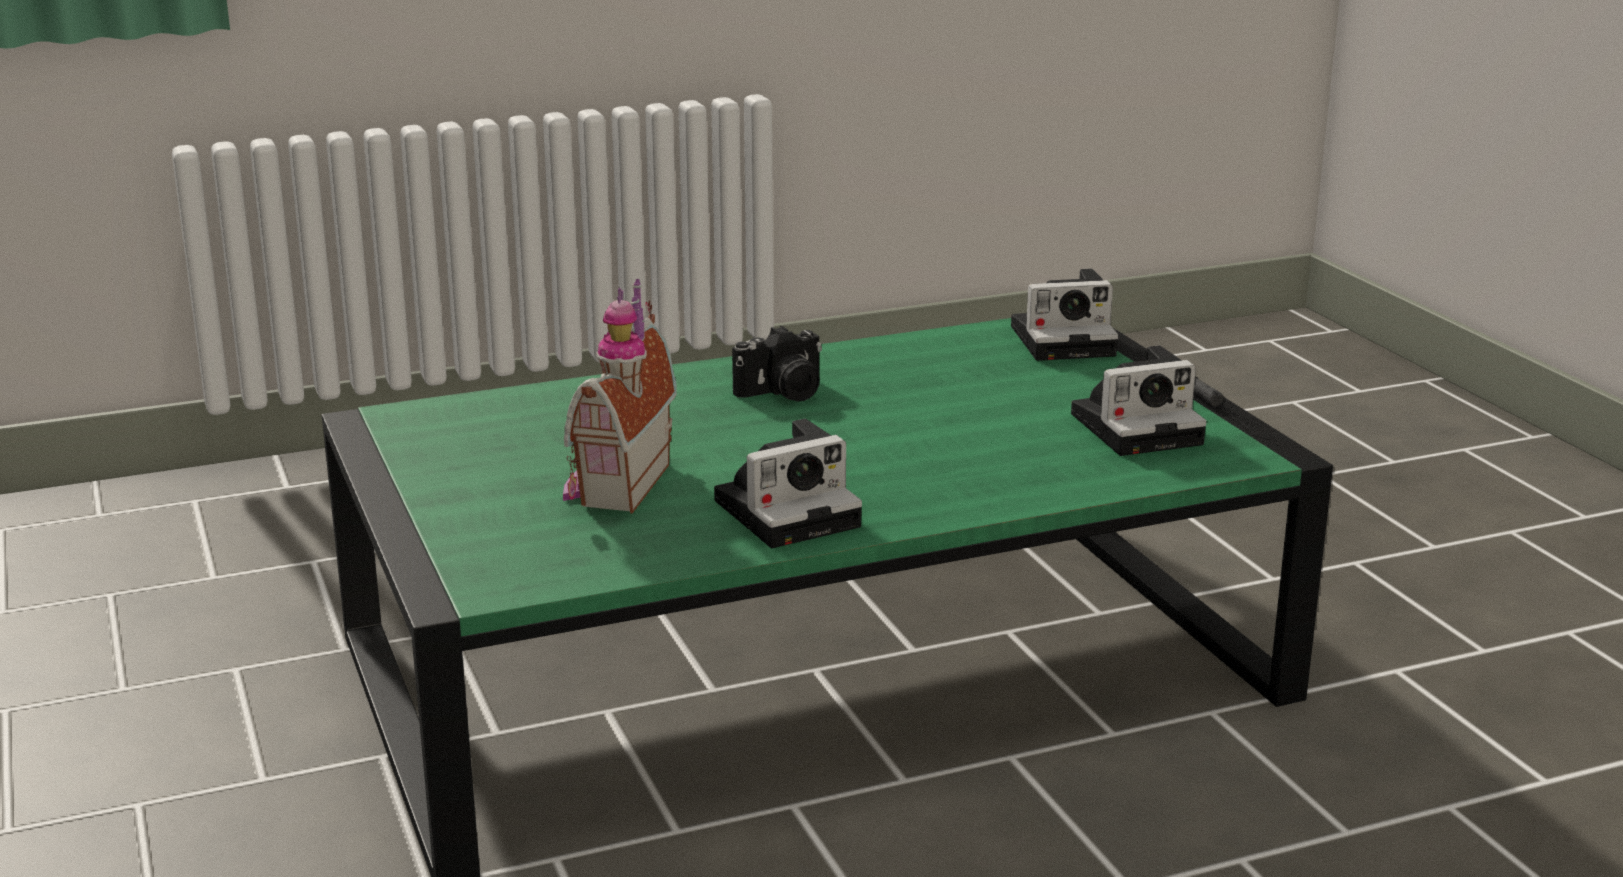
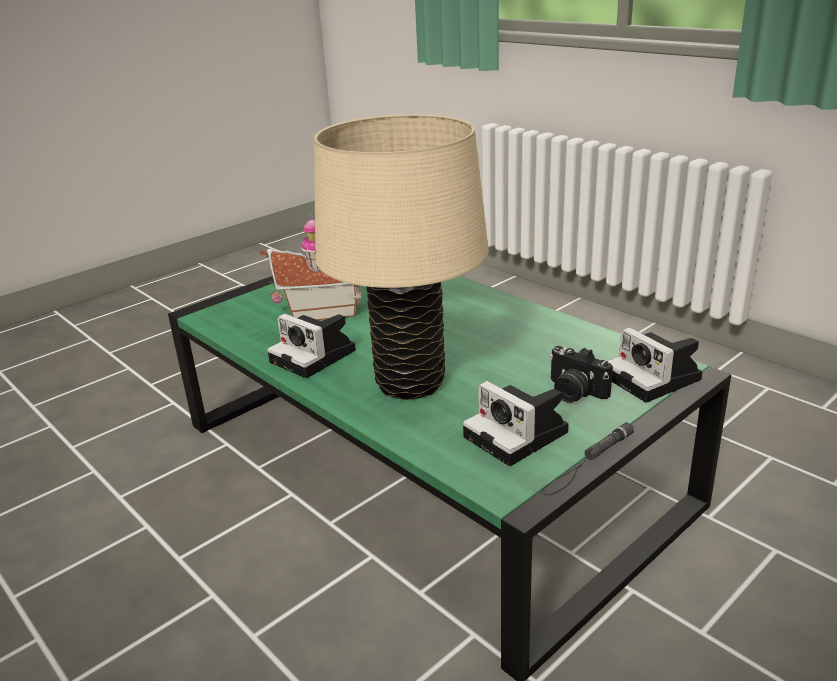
camera: 70 degrees right, 5 degrees up
camera [732,326,822,401] -> camera moved to [549,346,613,403]
none -> beige table lamp [314,114,489,400]

